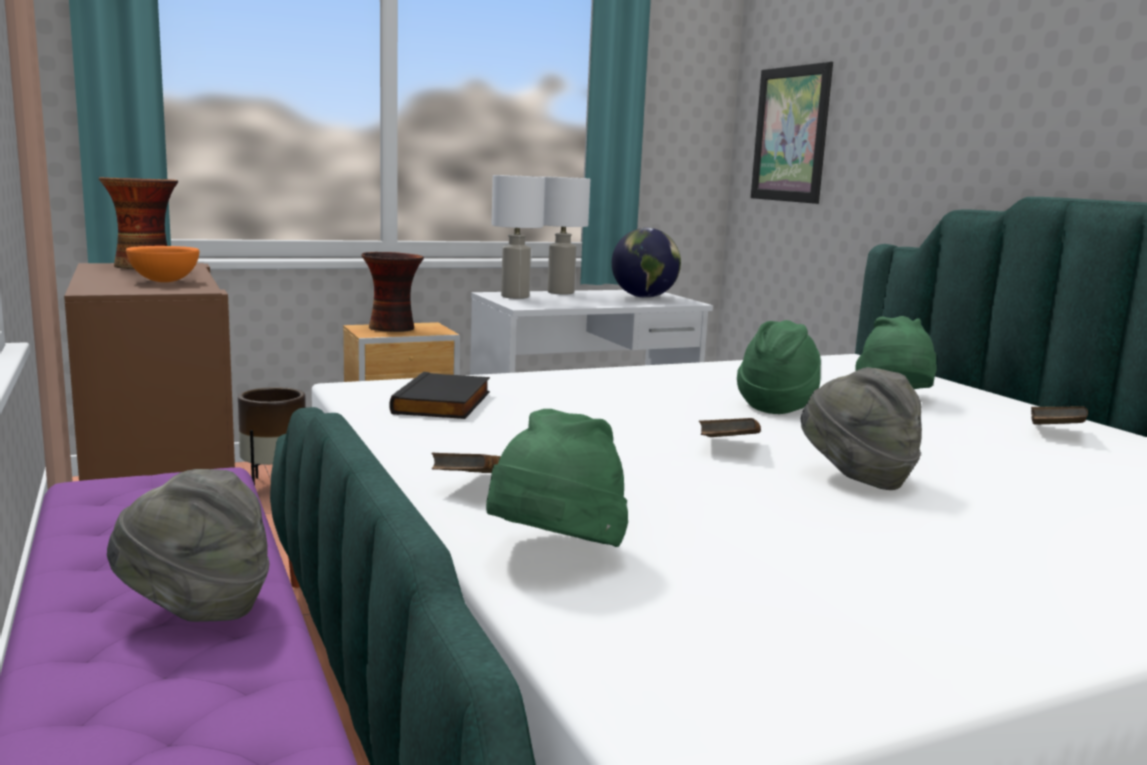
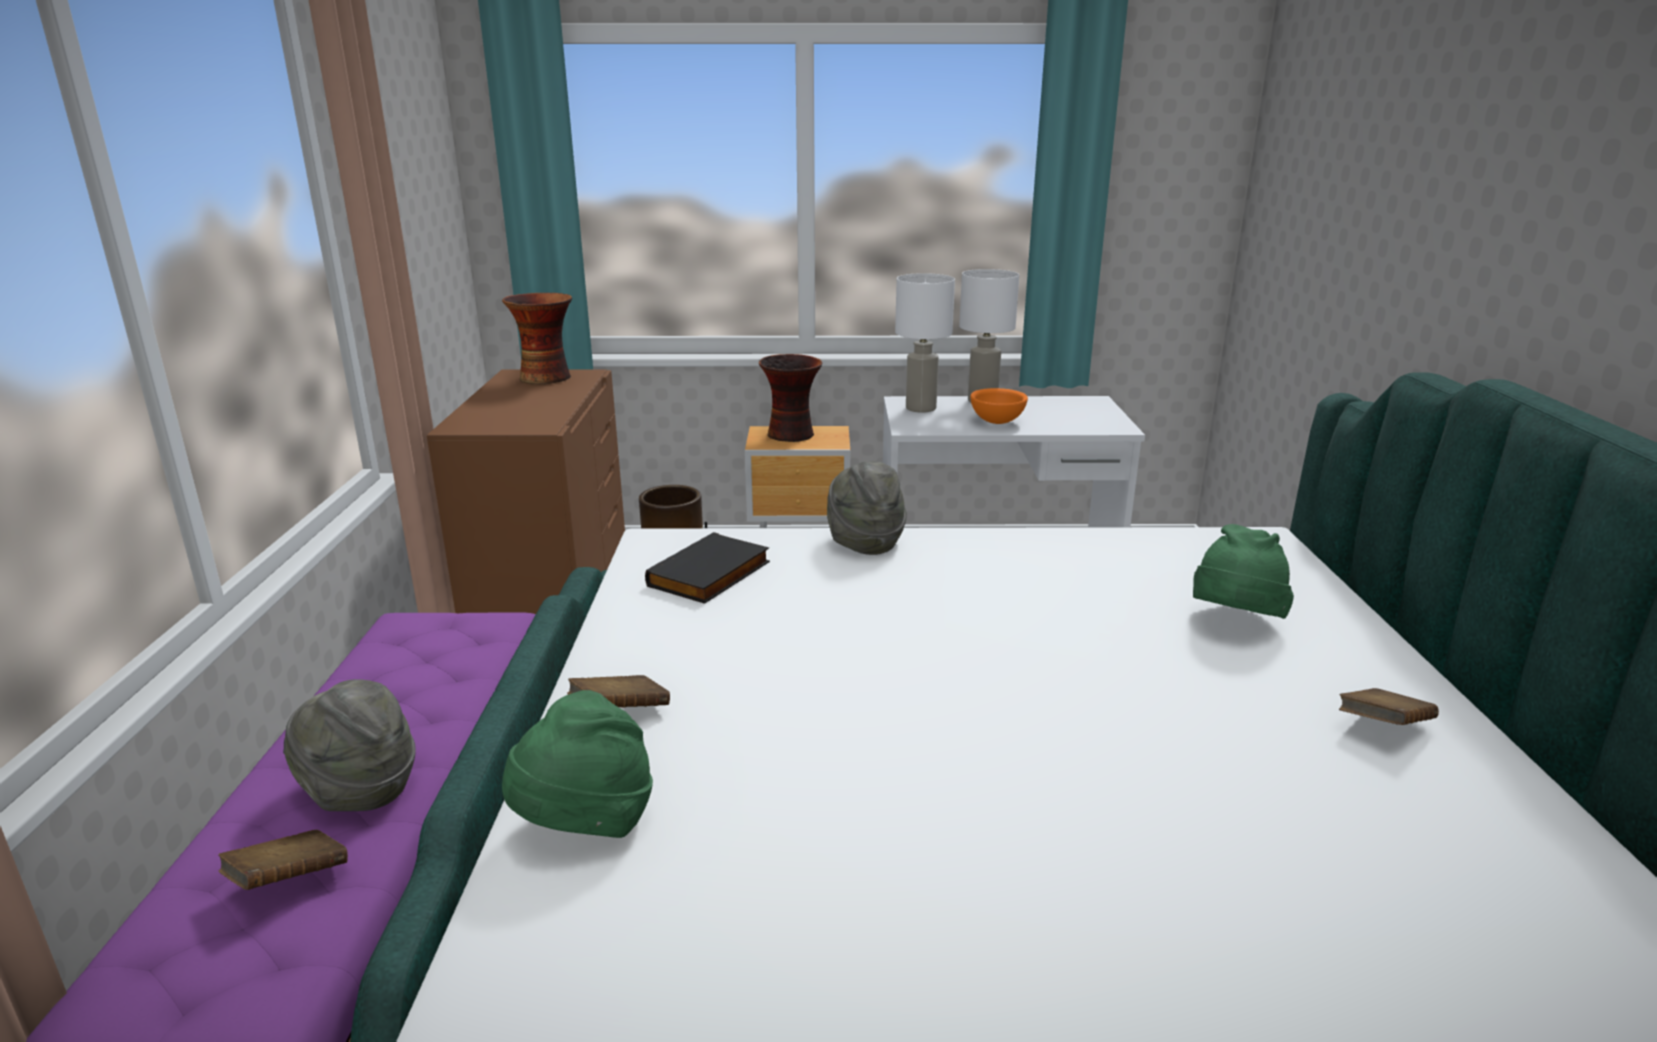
camera: 25 degrees right, 10 degrees up
orange bowl [126,246,200,282] -> orange bowl moved to [970,388,1028,424]
globe [612,228,681,298] -> none
brown book [699,418,761,437] -> brown book moved to [218,830,348,890]
green hat [737,320,821,414] -> none
picture [751,62,833,204] -> none
grey hat [801,367,922,490] -> grey hat moved to [827,461,907,555]

